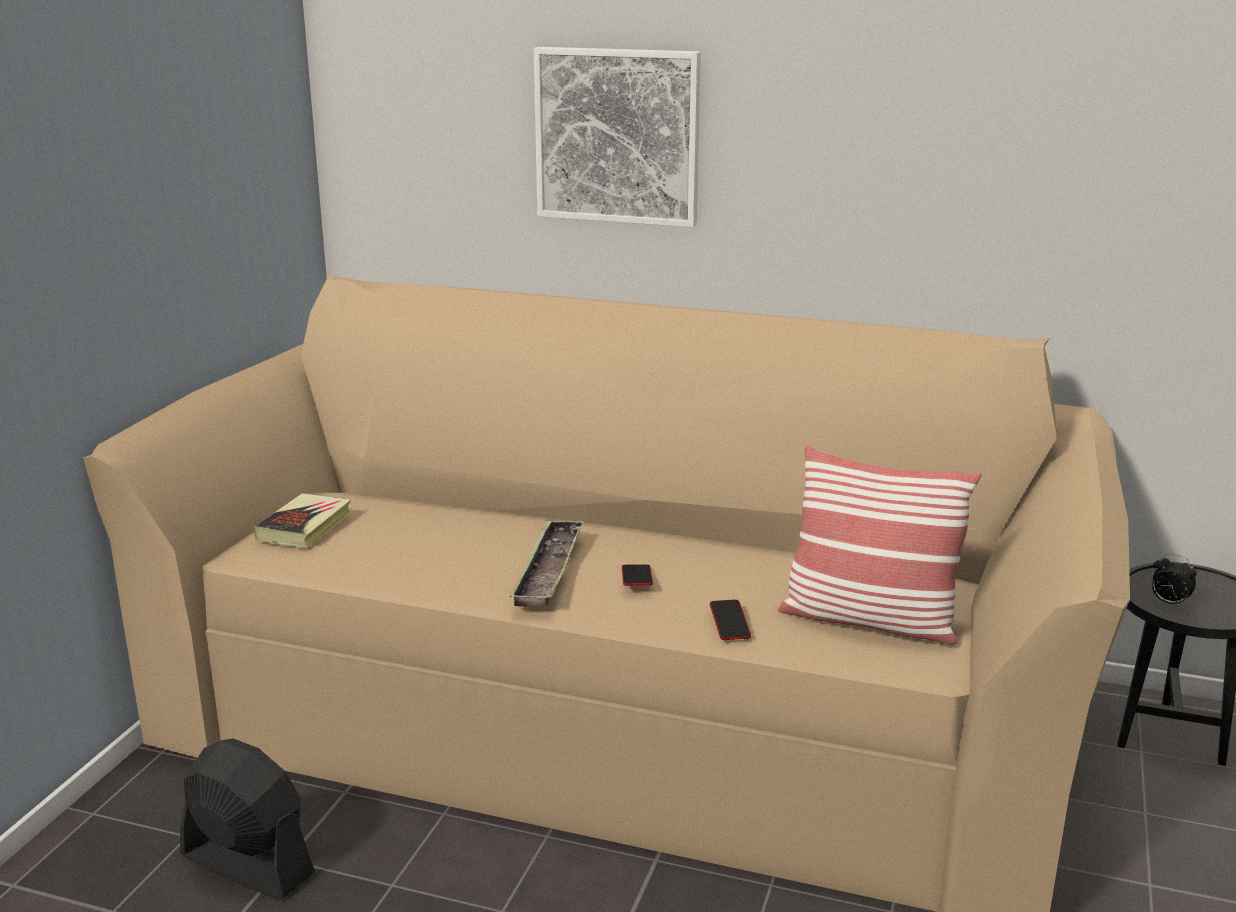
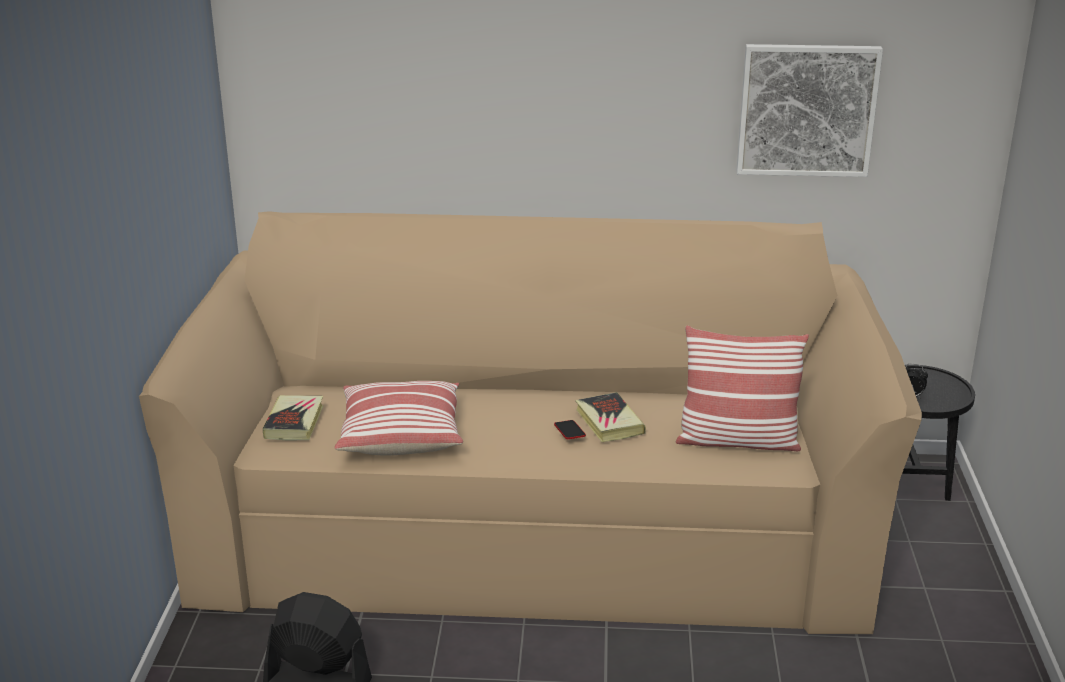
camera: 15 degrees left, 5 degrees up
tray [510,520,584,607] -> none
picture [534,47,701,227] -> picture moved to [736,44,883,177]
phone [710,599,751,640] -> none
none -> pillow [334,381,463,456]
none -> book [575,392,646,442]

